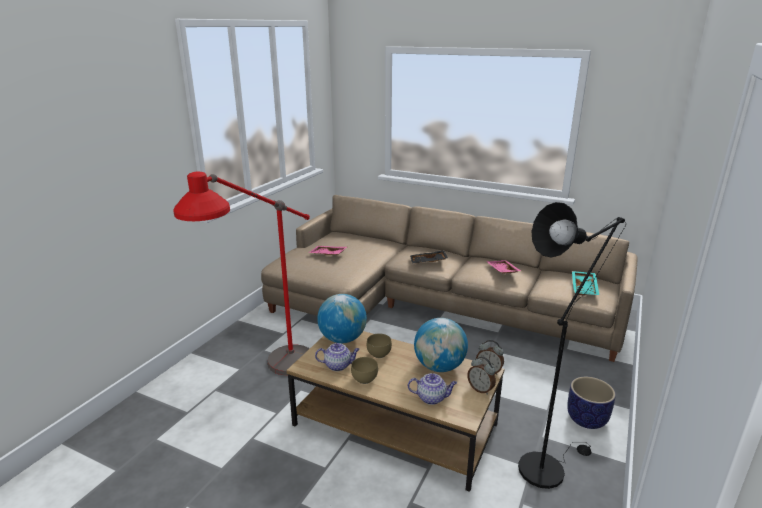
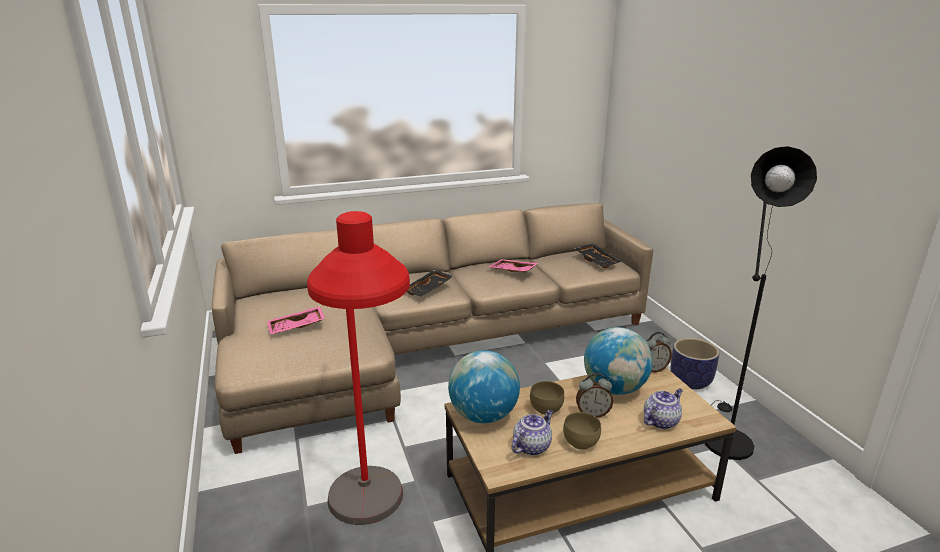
camera: 45 degrees left, 0 degrees up
alarm clock [467,357,496,395] -> alarm clock moved to [576,373,613,418]
turquoise tray [572,271,599,296] -> black tray [574,244,621,268]

